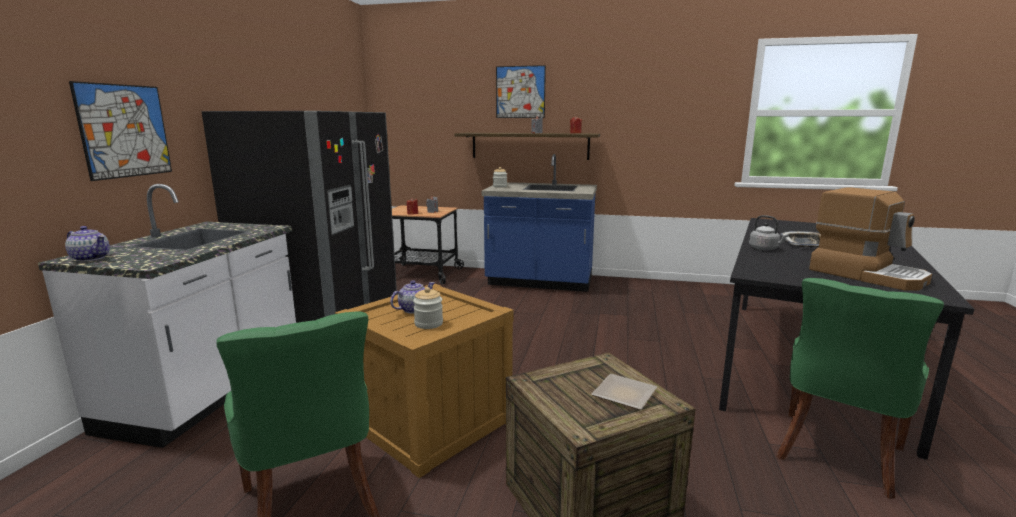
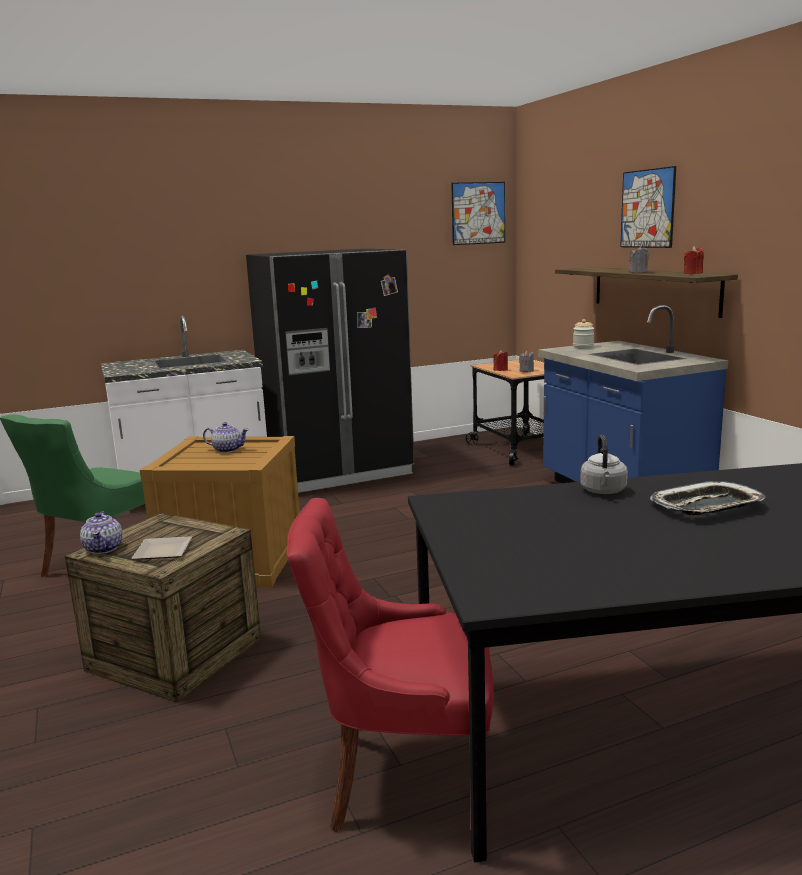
camera: 55 degrees right, 0 degrees up
teapot [65,226,110,262] -> teapot moved to [80,512,123,554]
picture [69,81,172,181] -> picture moved to [451,182,505,245]
jar [413,287,443,329] -> none
green chair [776,278,944,499] -> red chair [286,498,494,832]
coffee machine [809,188,932,291] -> none

